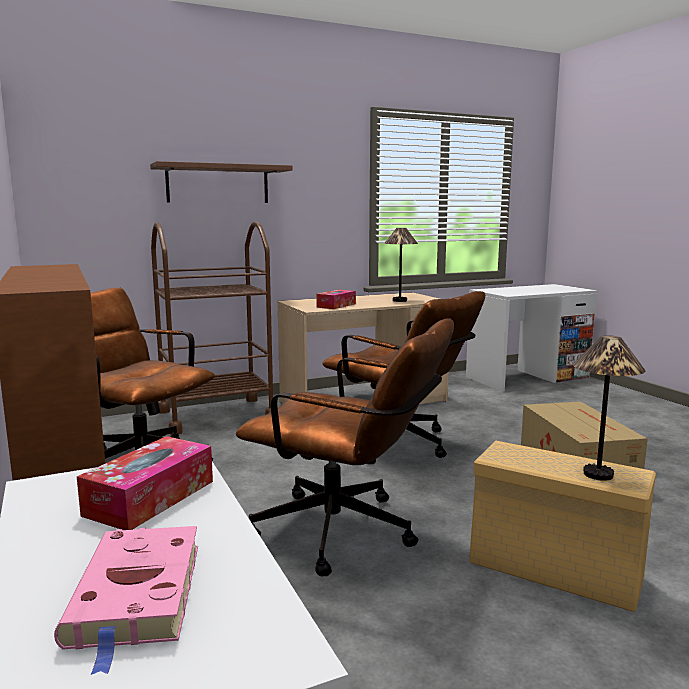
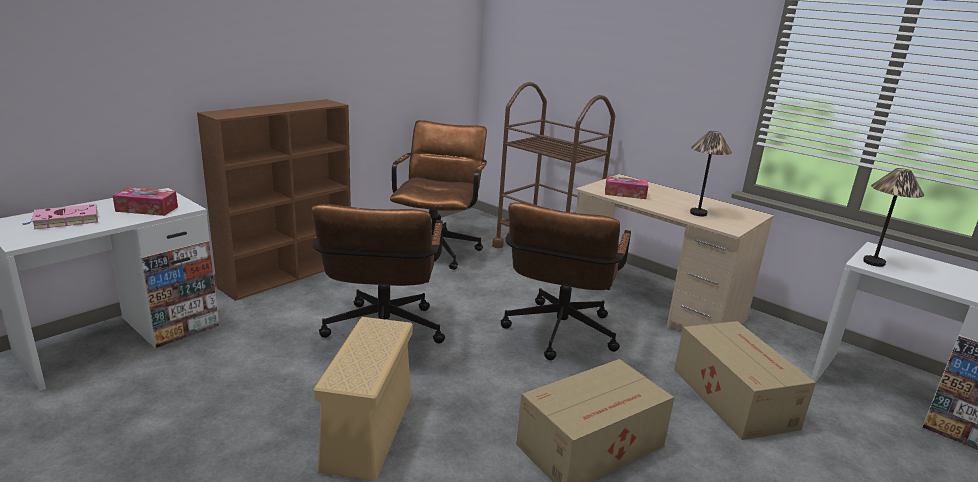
camera: 65 degrees right, 10 degrees up
brown shelf [150,161,293,203] -> none
table lamp [573,335,645,481] -> table lamp moved to [863,168,924,267]
none -> cardboard box [674,321,816,440]

